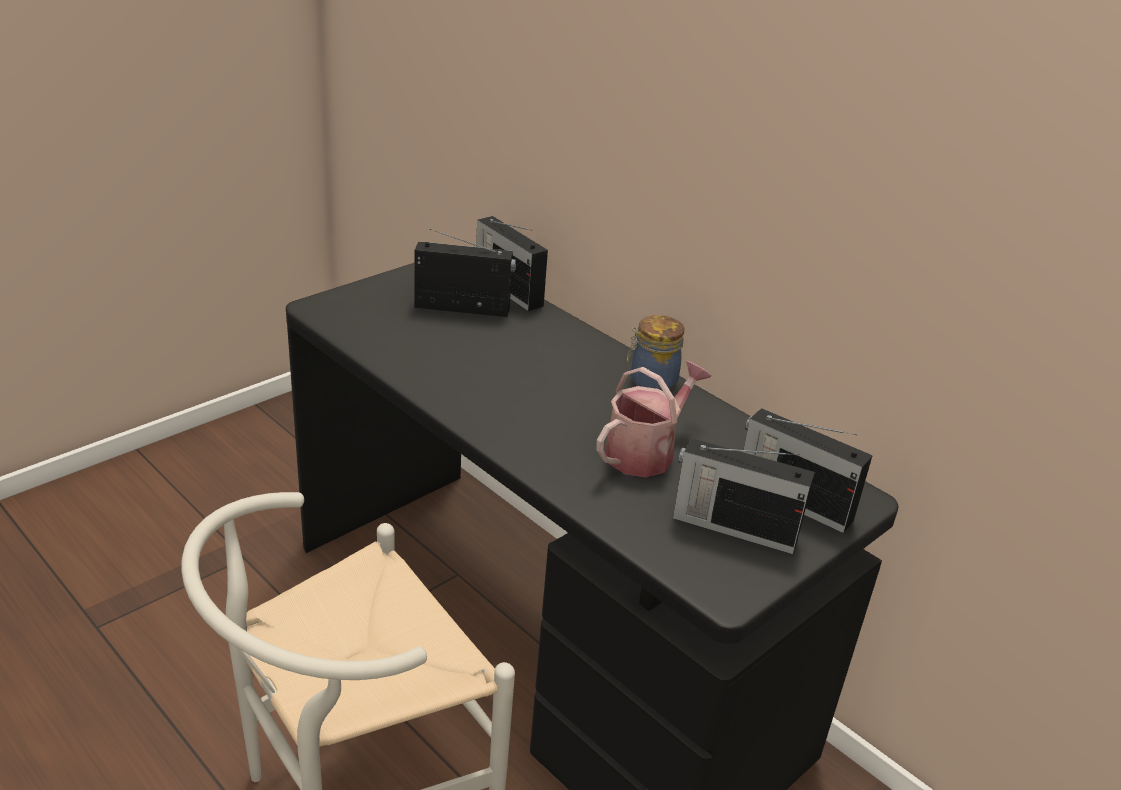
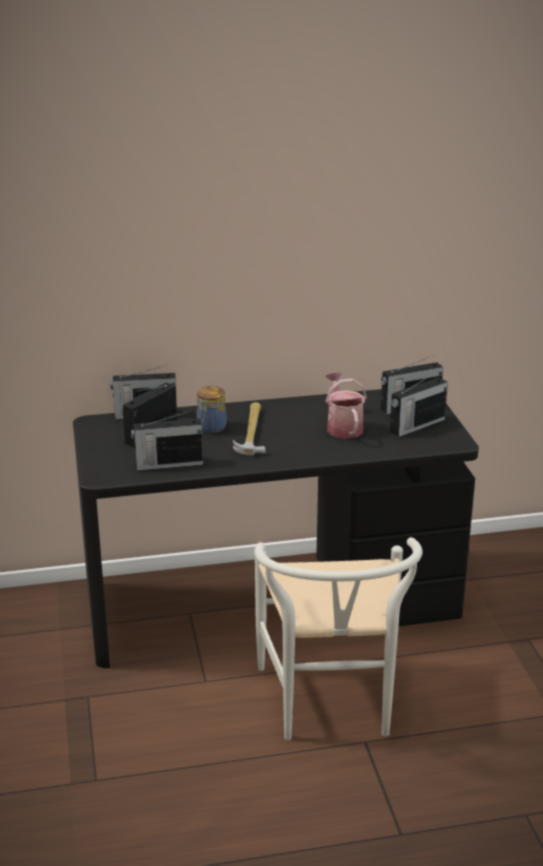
camera: 55 degrees left, 5 degrees down
jar [627,315,684,391] -> jar moved to [197,386,227,433]
none -> radio [131,411,203,471]
none -> hammer [233,402,266,455]

